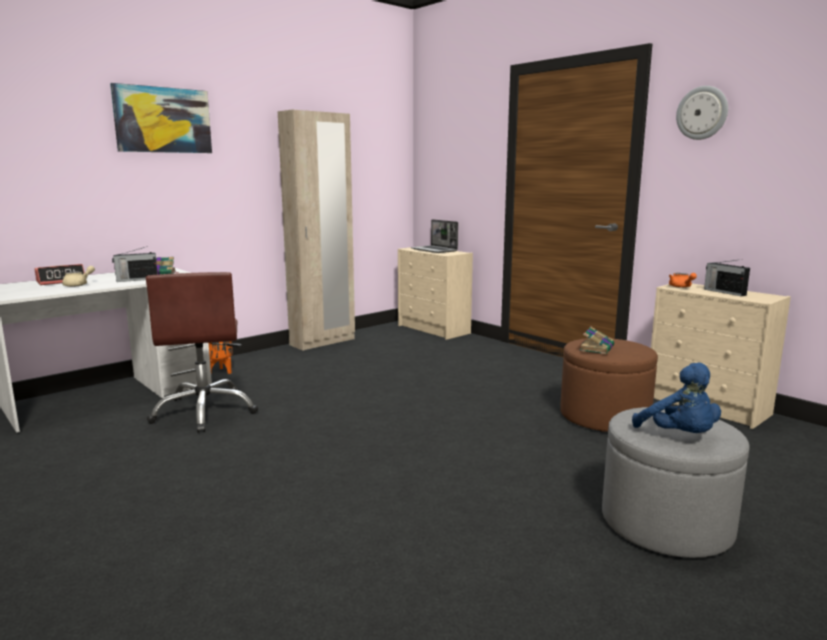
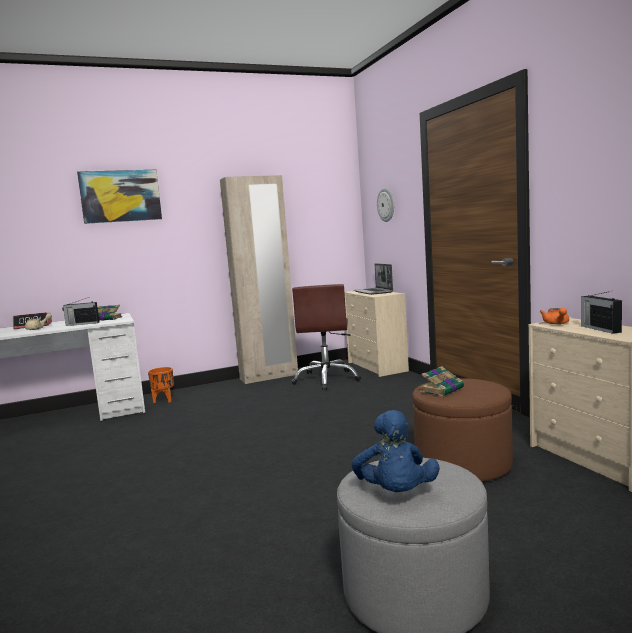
camera: 20 degrees right, 5 degrees down
brown office chair [146,272,258,433] -> brown office chair moved to [291,284,361,390]
wall clock [676,86,728,140] -> wall clock moved to [377,188,394,222]

